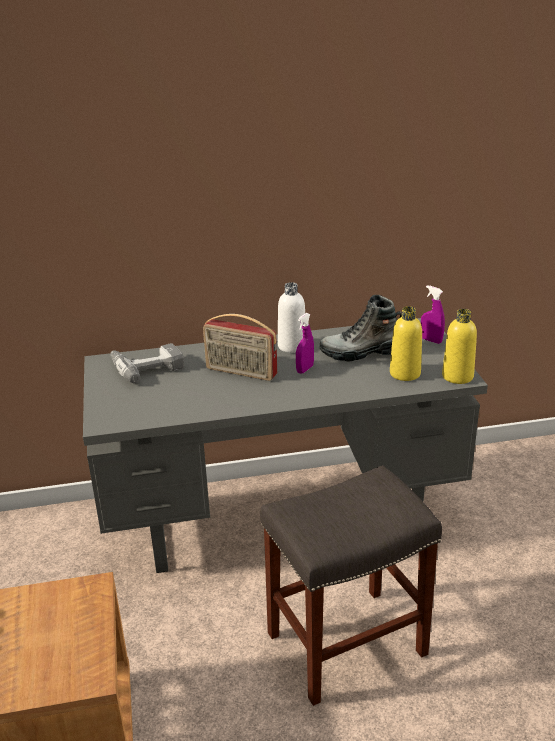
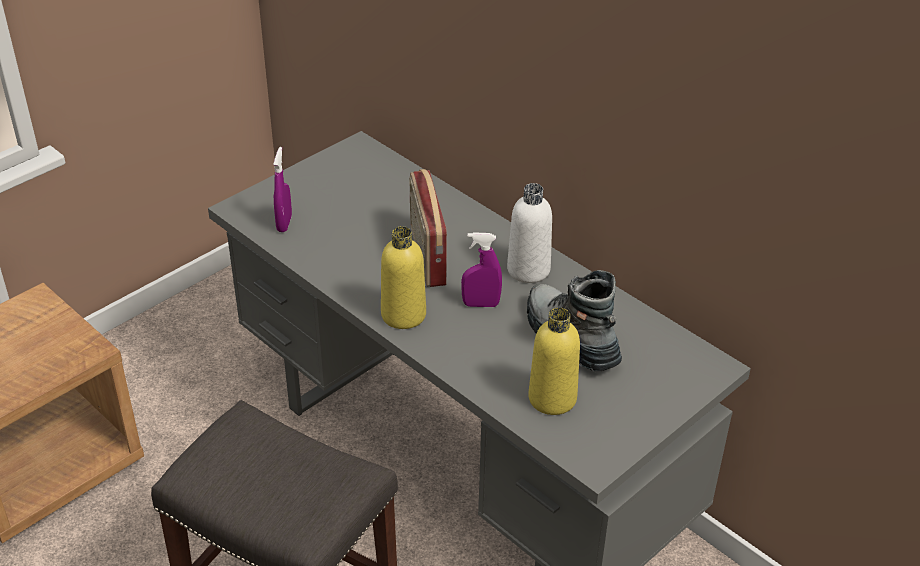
camera: 55 degrees right, 10 degrees up
power drill [111,343,185,383] -> none
purple spray bottle [421,285,445,344] -> purple spray bottle moved to [273,147,292,232]
yellow bottle [442,309,477,384] -> yellow bottle moved to [381,226,426,329]

